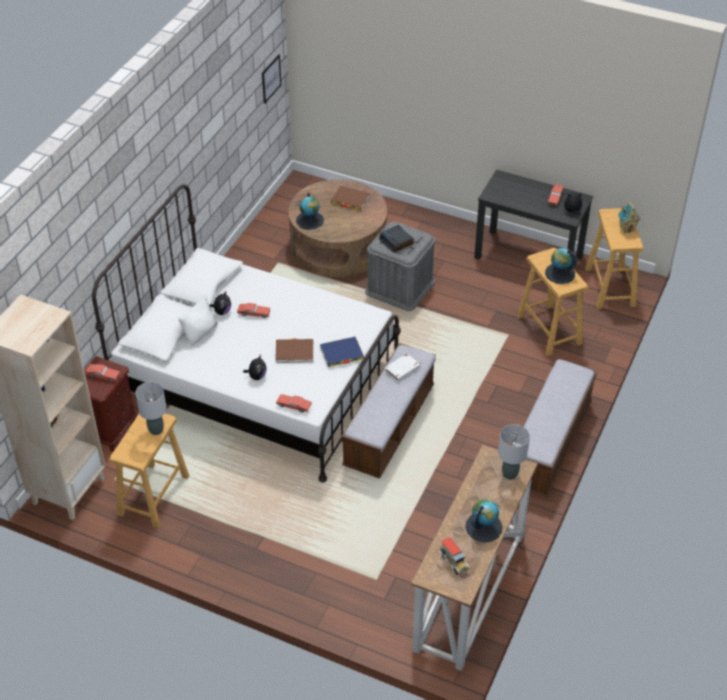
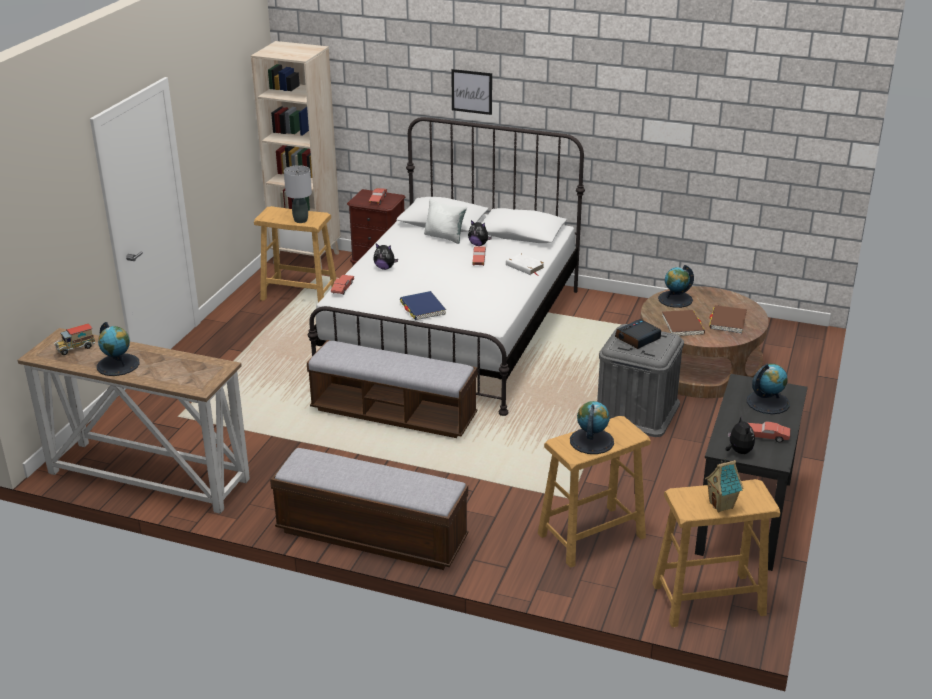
camera: 85 degrees right, 15 degrees down
picture [262,54,281,104] -> picture moved to [451,69,492,115]
brown book [275,339,313,363] -> brown book moved to [662,310,705,336]
white book [385,353,421,382] -> white book moved to [506,253,544,276]
grey table lamp [498,424,530,480] -> none
none -> globe [747,364,790,414]

